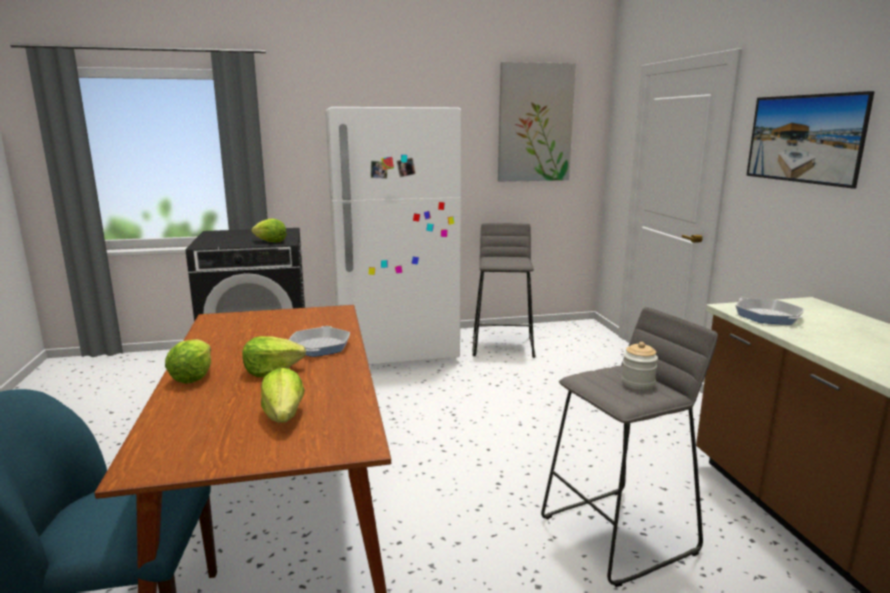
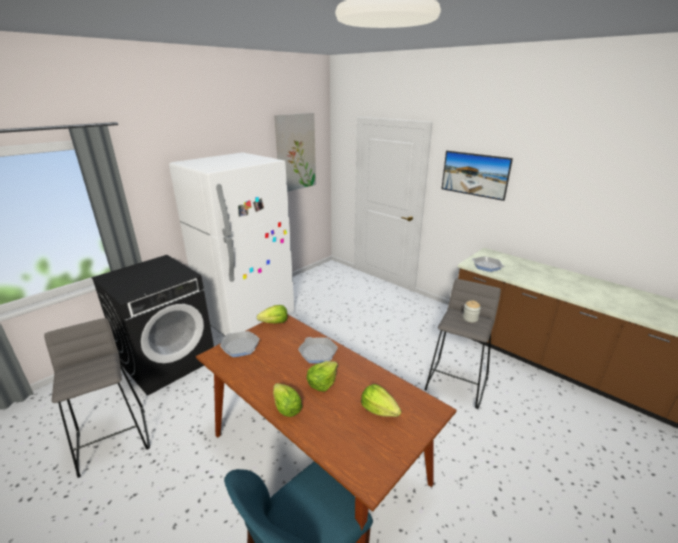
camera: 35 degrees left, 10 degrees up
lettuce [251,219,287,243] -> lettuce moved to [257,305,288,324]
grey stool [472,223,536,358] -> grey stool moved to [44,318,150,478]
none -> frying pan [220,331,260,357]

